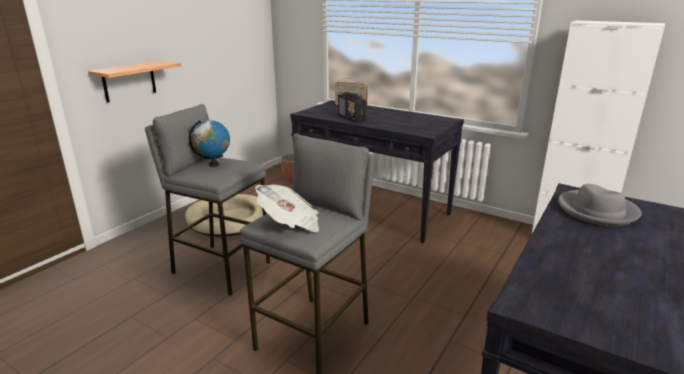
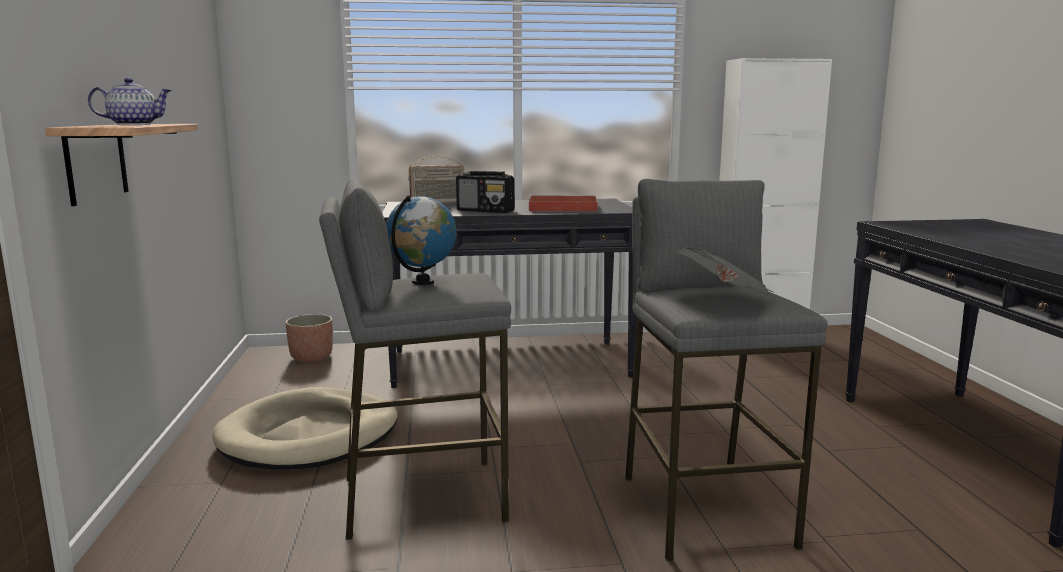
camera: 40 degrees left, 10 degrees down
grey hat [558,184,642,226] -> none
none -> teapot [88,78,172,125]
none -> red tray [529,195,598,212]

